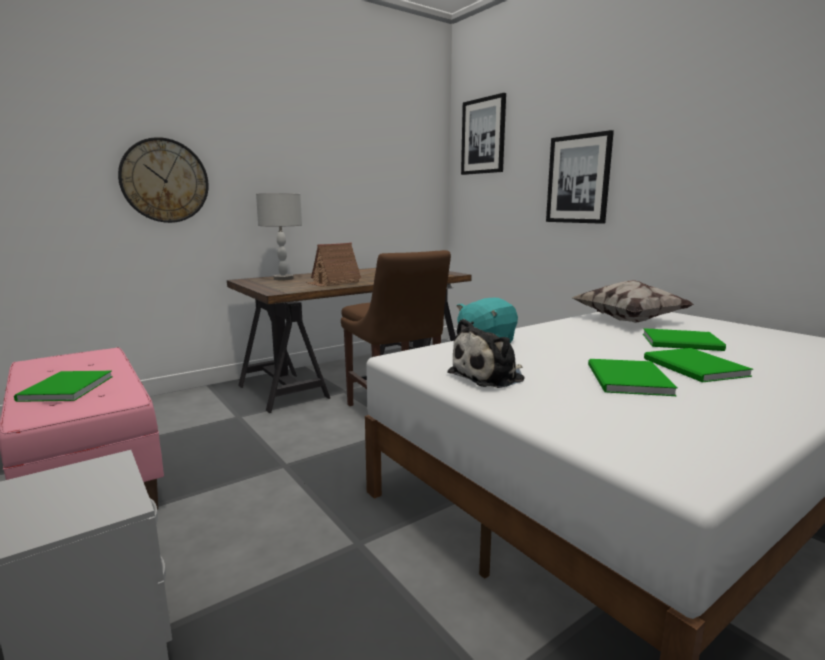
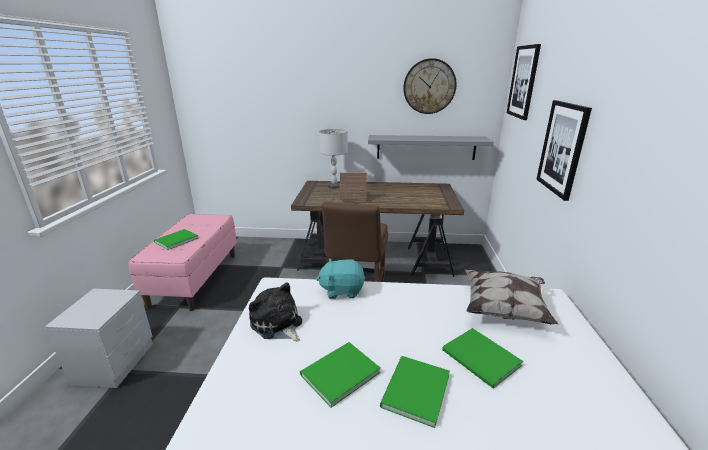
camera: 40 degrees right, 10 degrees up
wall clock [118,137,209,223] -> wall clock moved to [403,58,457,114]
plush toy [447,319,525,388] -> plush toy turned 45 degrees clockwise [249,282,302,342]
none -> grey shelf [368,135,494,160]

